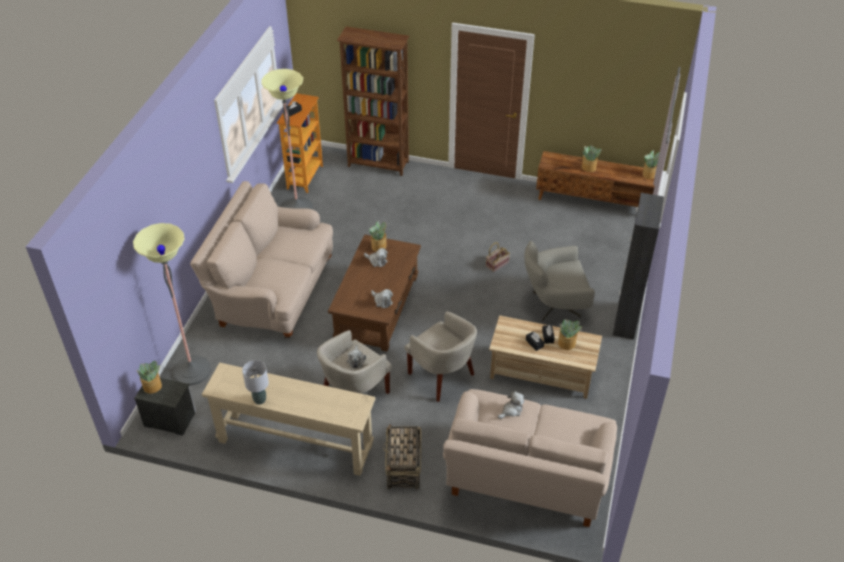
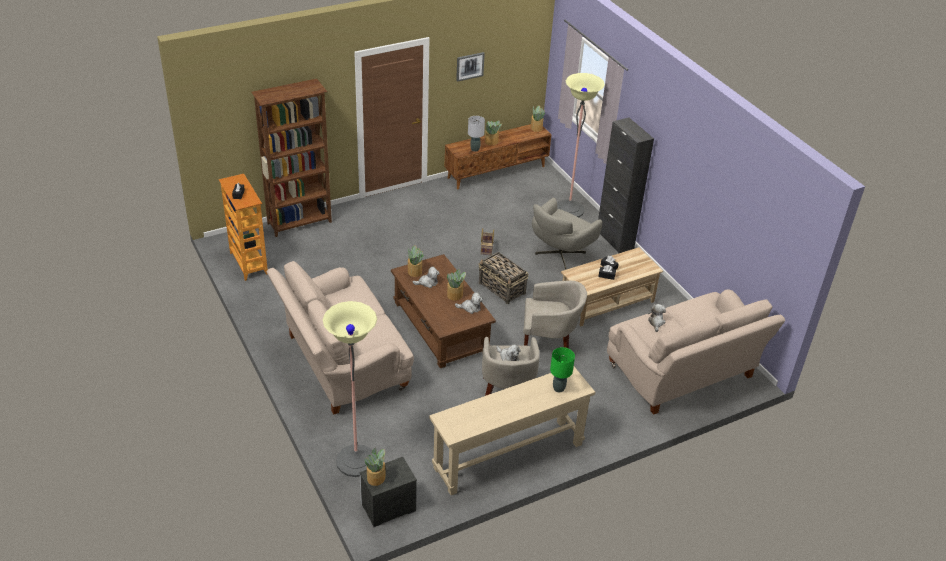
camera: 45 degrees left, 5 degrees down
grey table lamp [242,360,269,405] -> grey table lamp moved to [468,116,485,152]
floor lamp [261,69,313,209] -> floor lamp moved to [557,73,605,217]
basket [383,424,421,489] -> basket moved to [478,252,528,304]
potted plant [558,319,582,350] -> potted plant moved to [447,269,466,301]
none -> picture [456,52,485,82]
none -> green table lamp [550,347,575,392]

